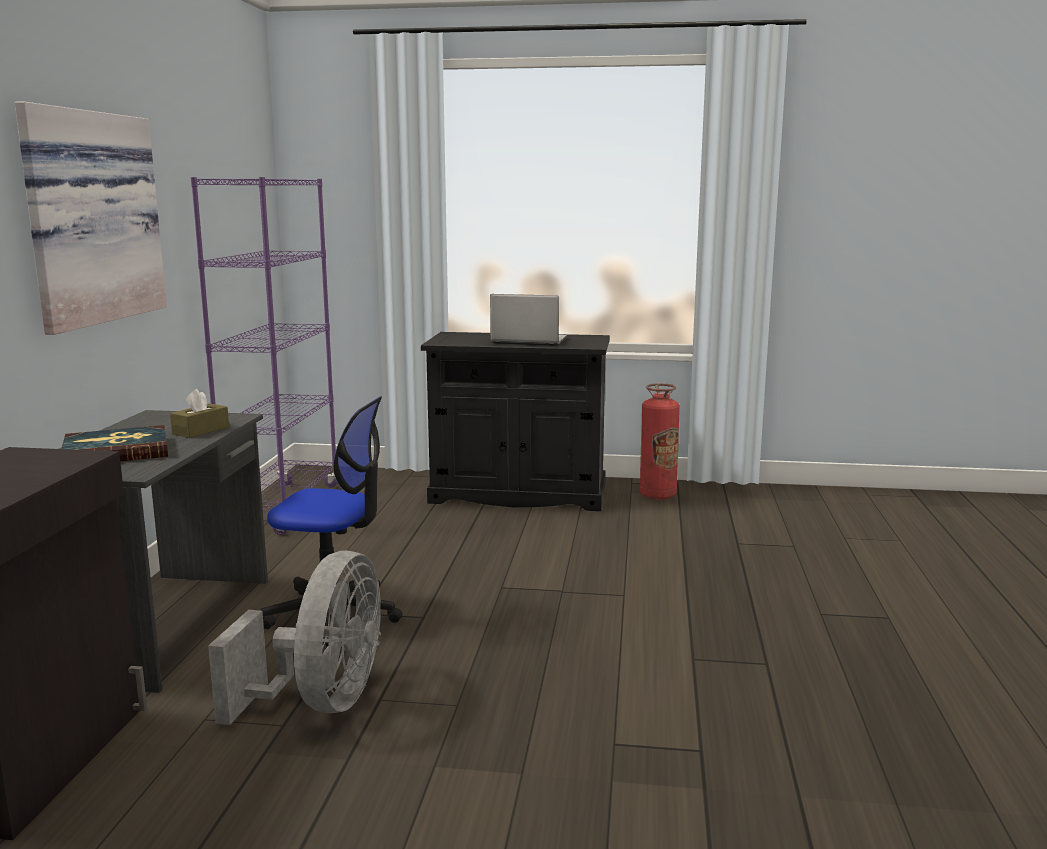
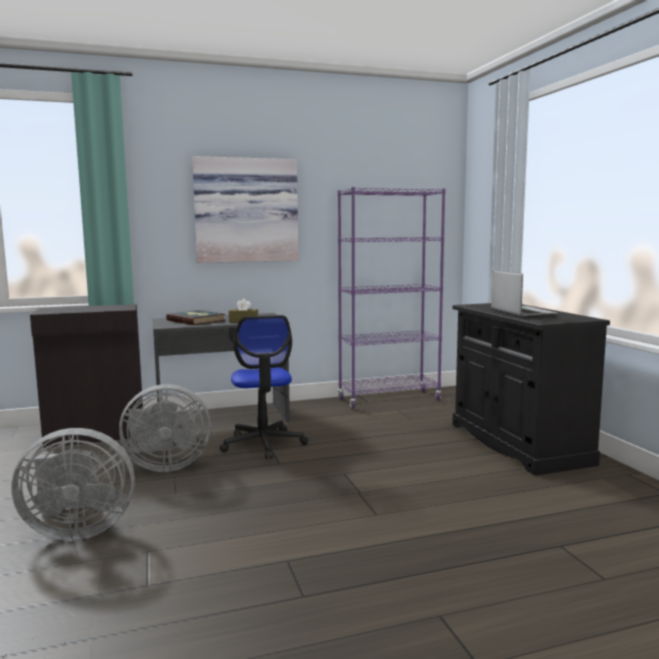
camera: 65 degrees right, 5 degrees down
fire extinguisher [640,383,680,500] -> none
none -> grey fan [12,428,135,540]

